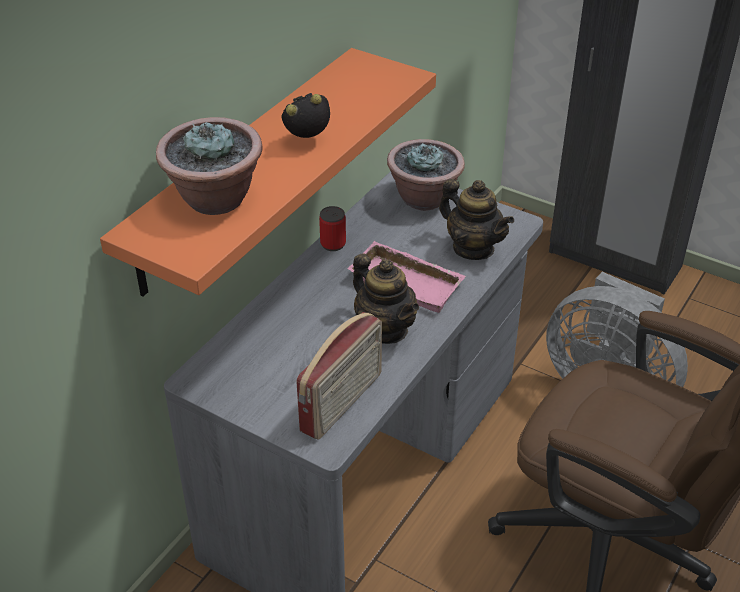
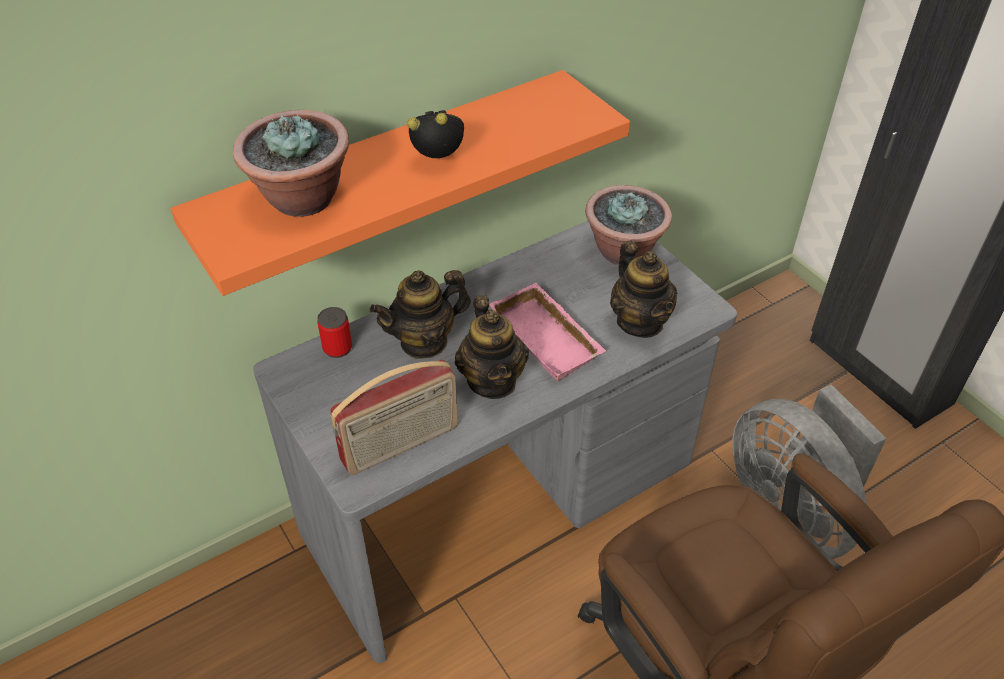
camera: 25 degrees right, 5 degrees up
can [319,206,346,251] -> can moved to [317,307,352,358]
none -> teapot [370,270,471,359]

